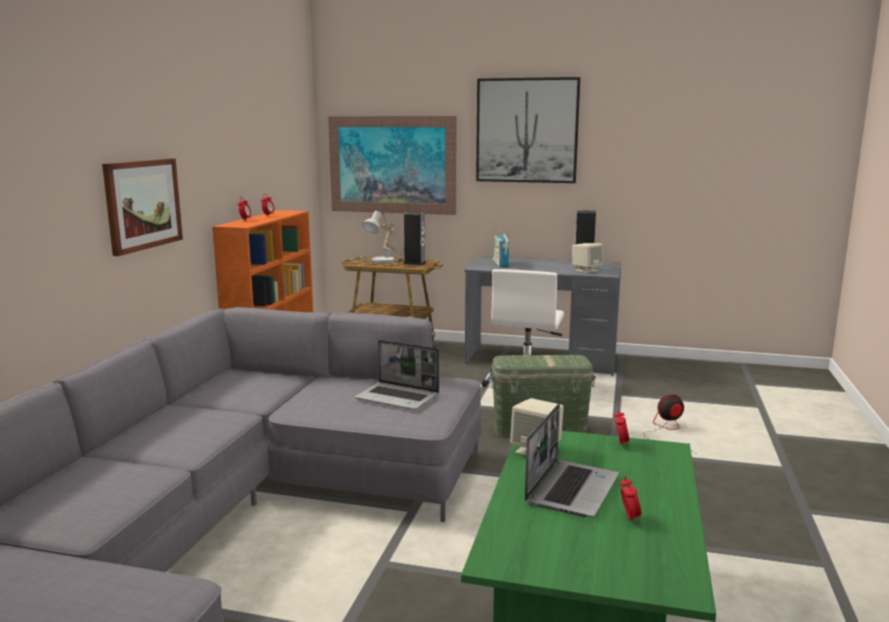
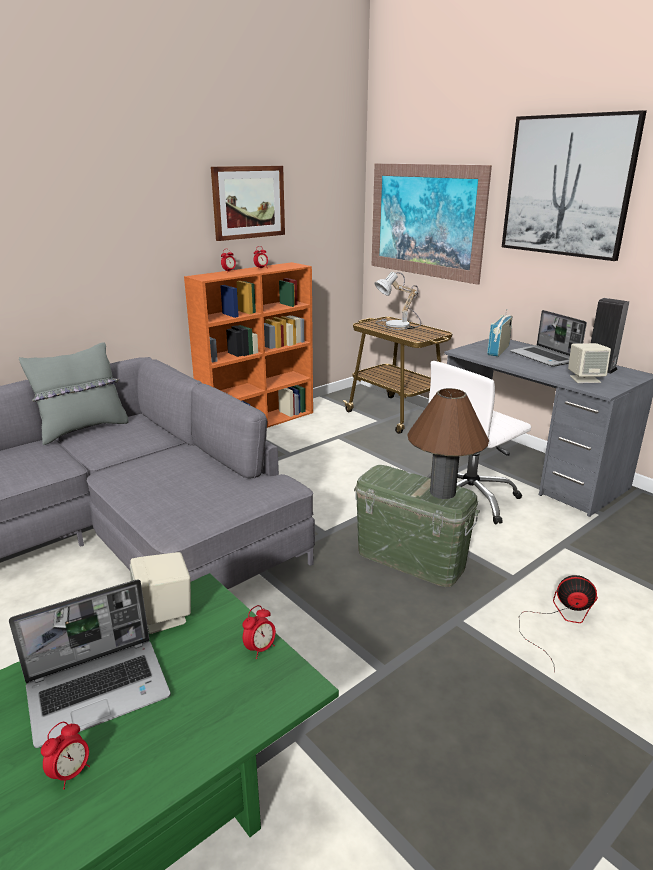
camera: 35 degrees right, 10 degrees up
picture [102,158,183,256] -> picture moved to [211,166,285,241]
laptop [354,339,439,410] -> laptop moved to [510,310,587,367]
speaker [403,212,426,265] -> none
none -> grey pillow [19,342,128,445]
none -> brown table lamp [407,388,489,499]

